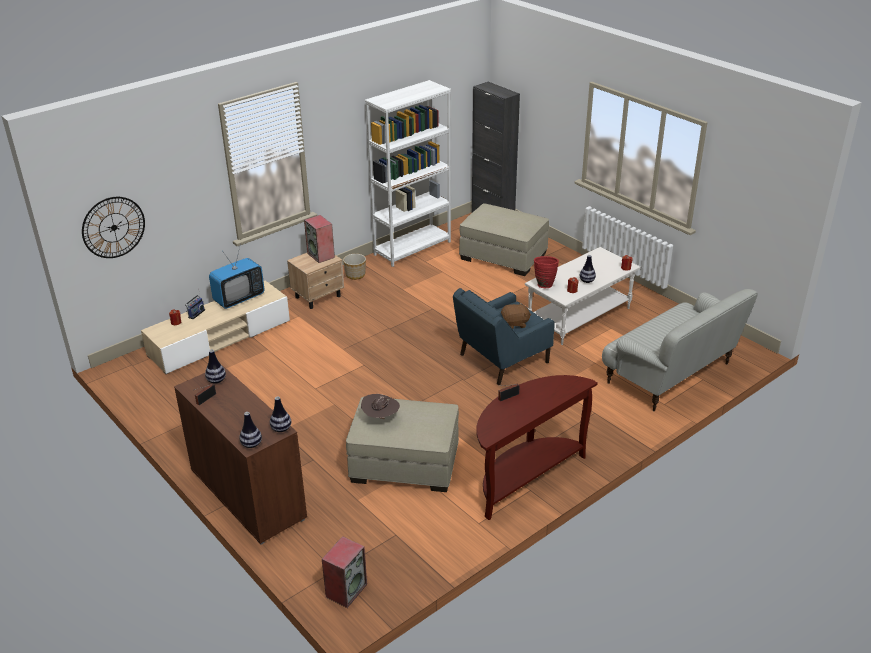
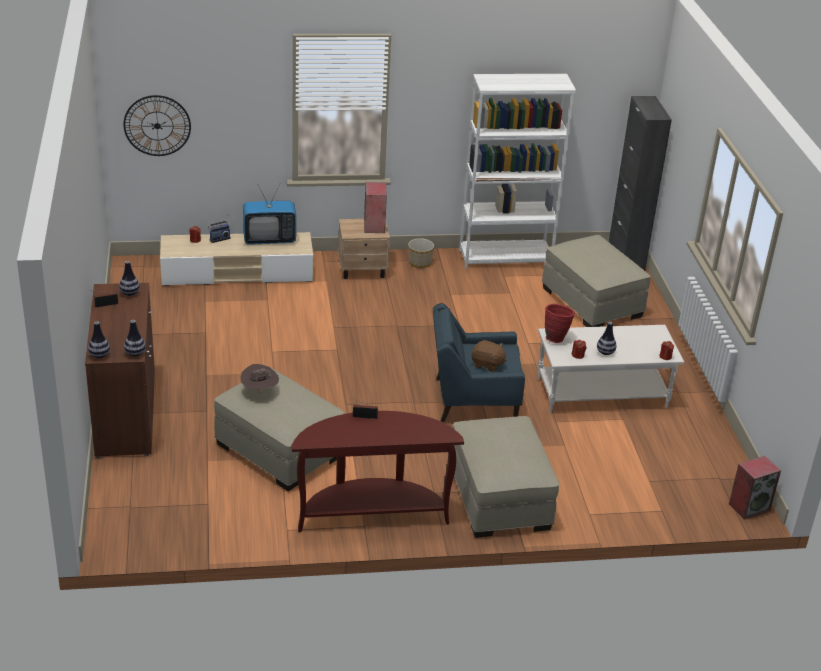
camera: 30 degrees right, 0 degrees up
speaker [322,536,367,608] -> speaker moved to [729,456,781,520]
sofa [602,289,758,411] -> none
none -> beige ottoman [453,416,559,538]

